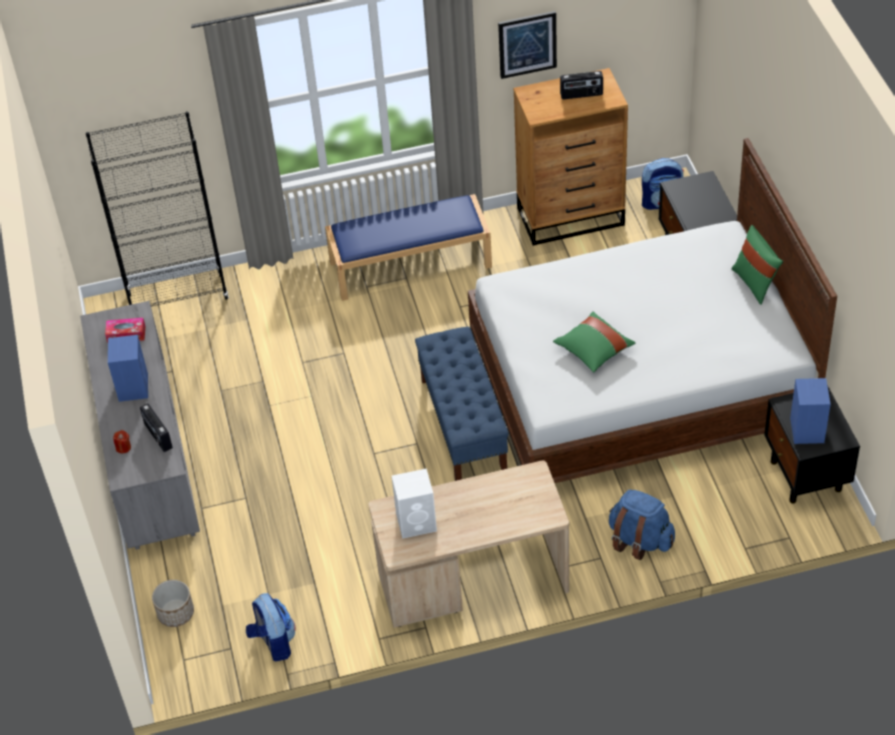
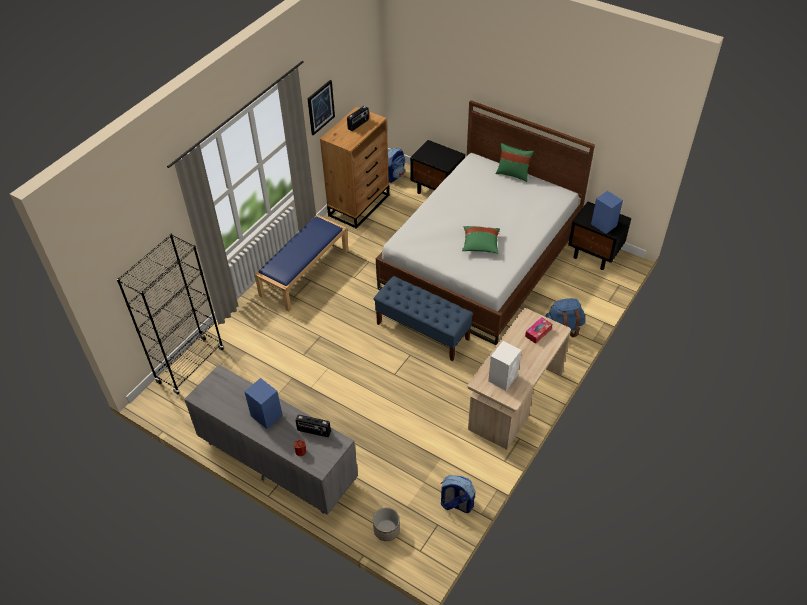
camera: 45 degrees left, 0 degrees up
tissue box [105,318,145,343] -> tissue box moved to [525,317,552,344]

